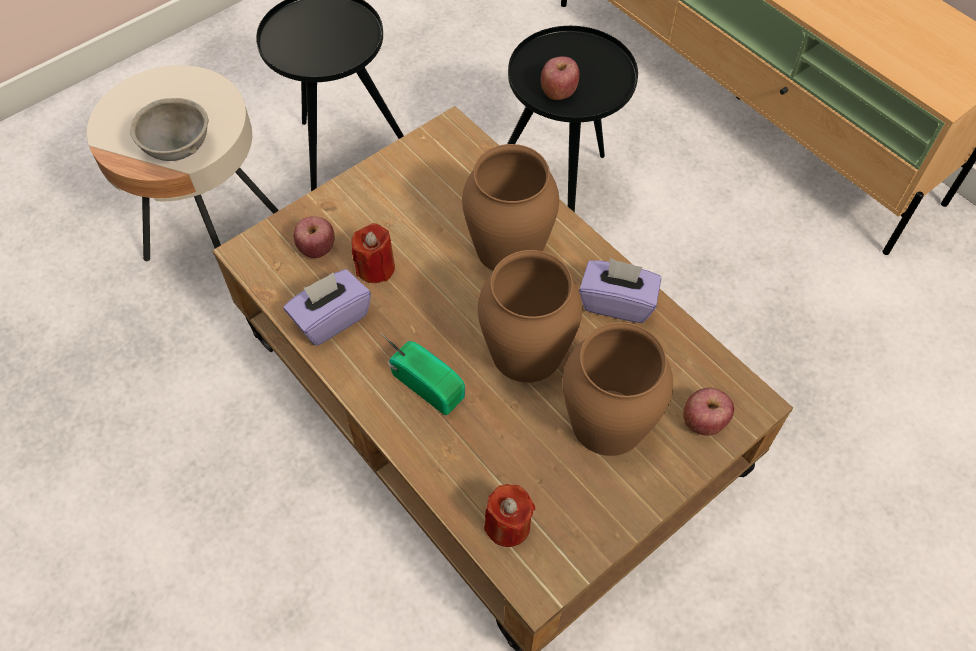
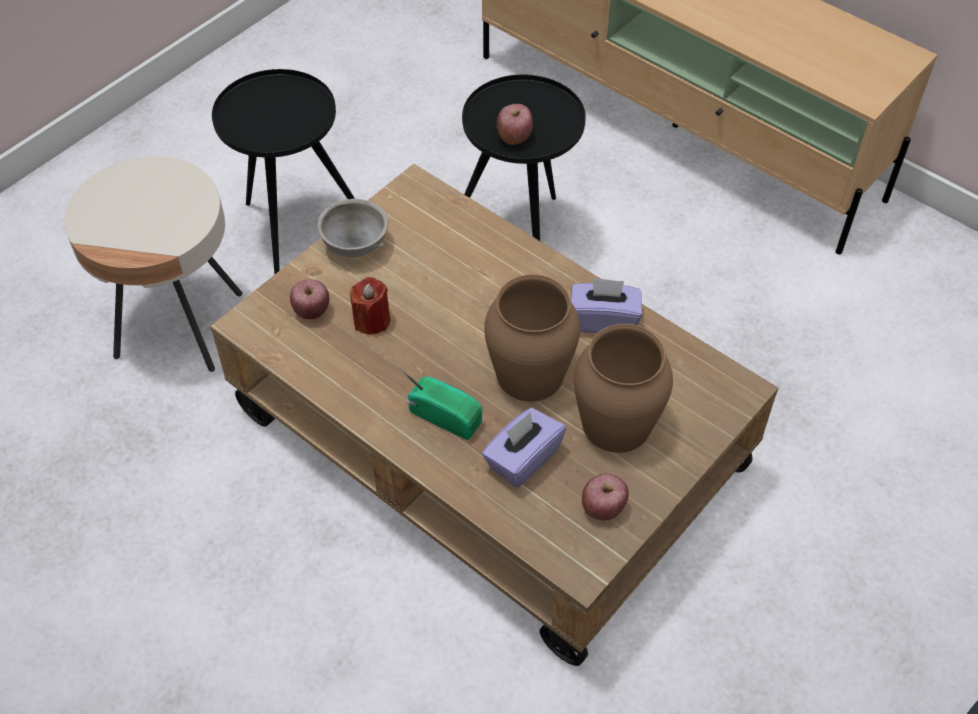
camera: 10 degrees left, 5 degrees down
grey bowl [130,98,208,161] -> grey bowl moved to [318,199,388,257]
purple tissue box [284,269,371,346] -> purple tissue box moved to [482,408,566,487]
brown vase [462,144,559,271] -> none
red candle [484,484,535,547] -> none
apple [683,388,734,436] -> apple moved to [582,474,629,520]

